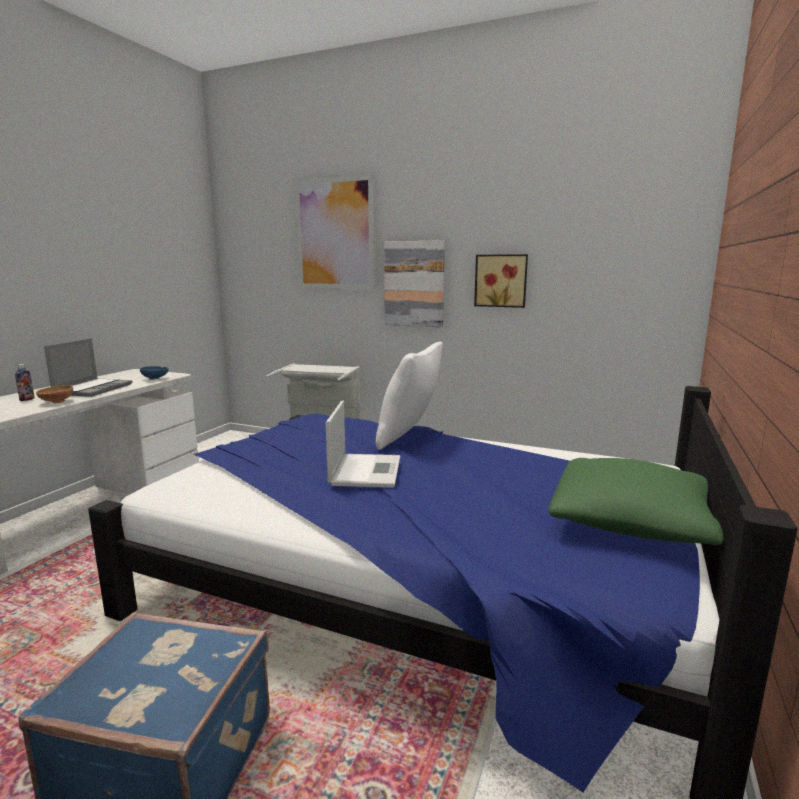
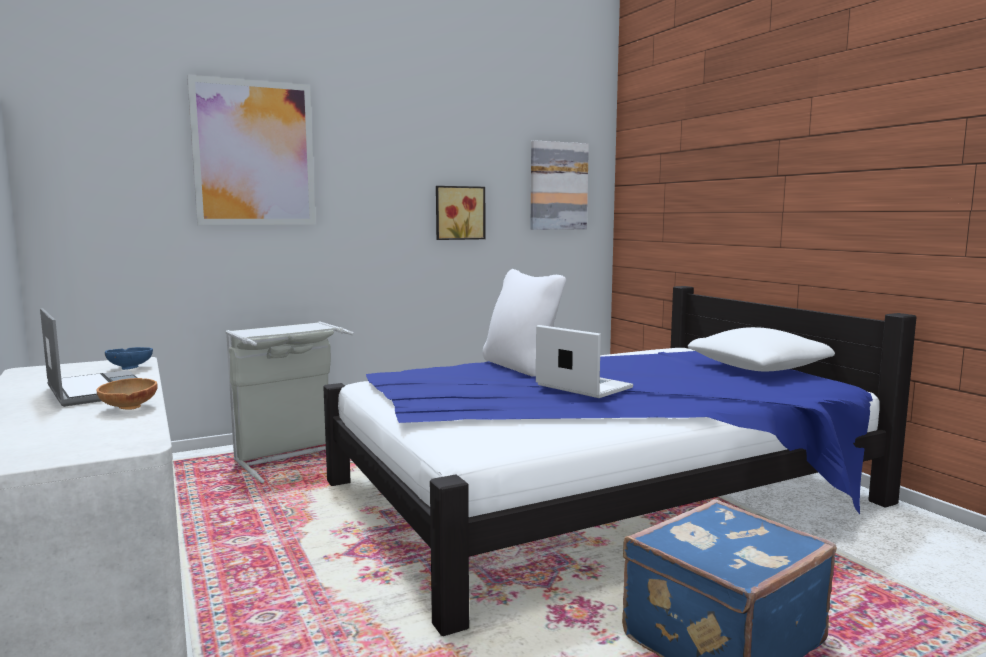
camera: 50 degrees left, 5 degrees down
bottle [15,364,34,401] -> none
picture [384,240,445,327] -> picture moved to [531,140,589,230]
green pillow [549,458,724,546] -> white pillow [688,327,835,371]

